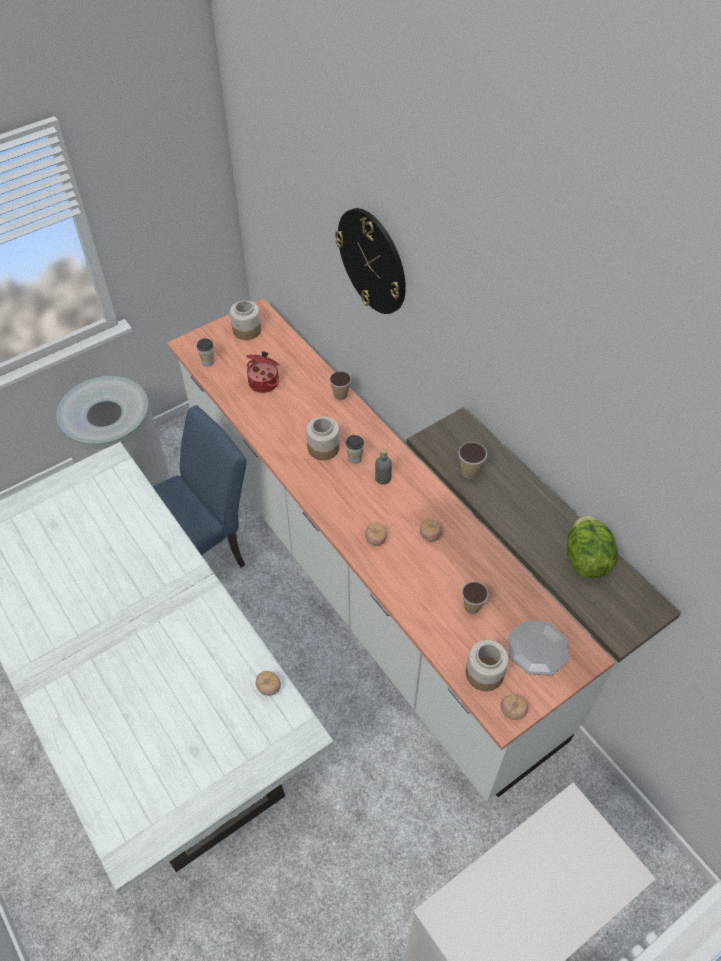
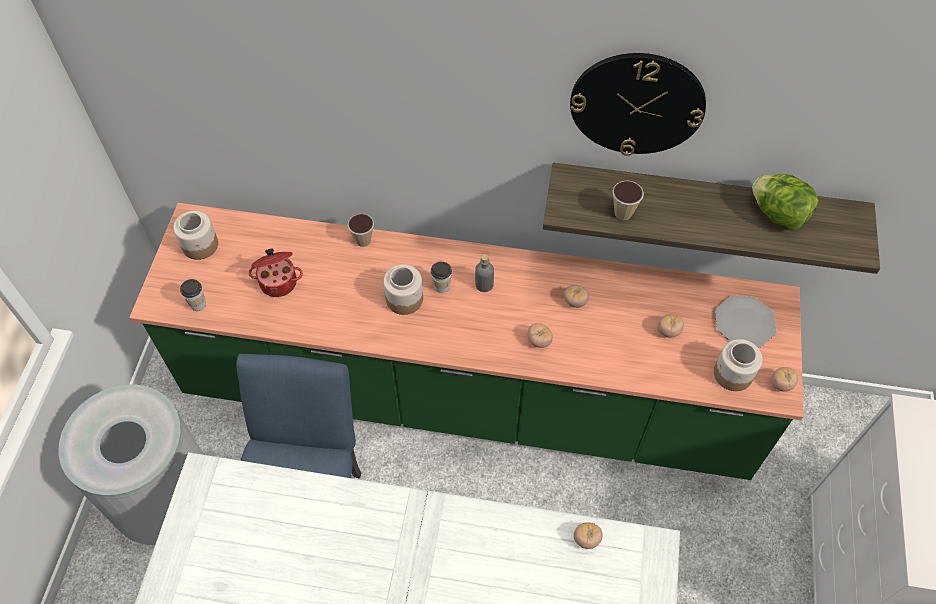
camera: 45 degrees left, 5 degrees up
white counter [167,298,615,802] -> green counter [129,203,803,480]
wall clock [335,208,406,314] -> wall clock moved to [570,53,706,156]
cup [462,581,489,614] -> tomato [657,315,684,338]

